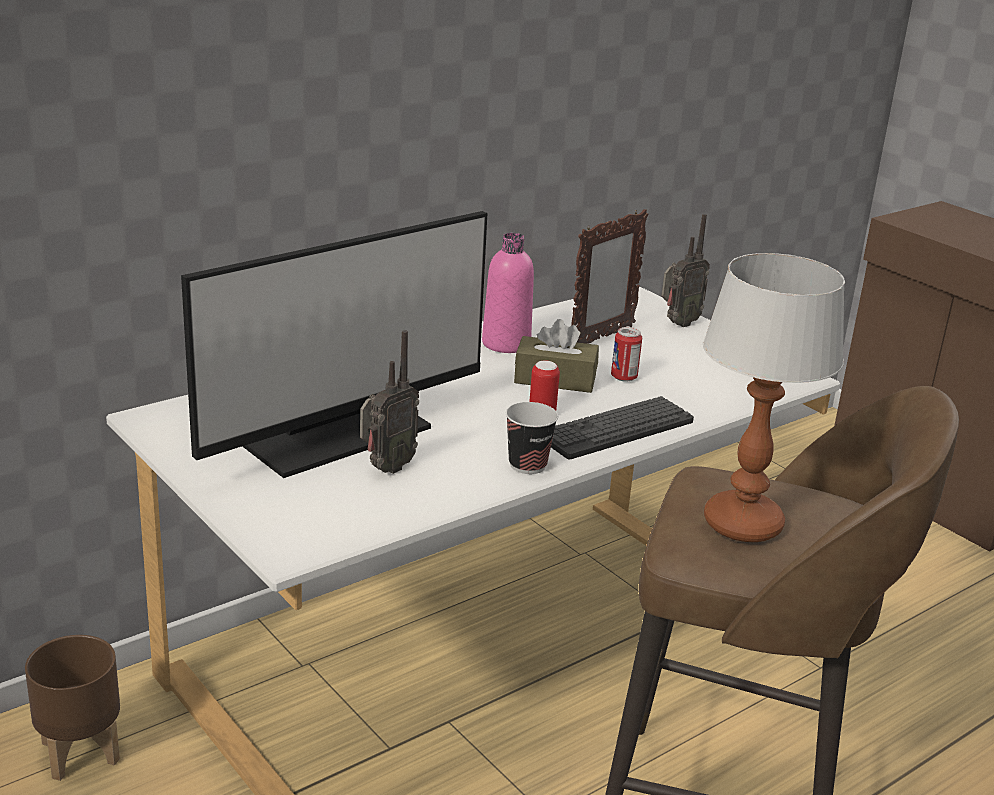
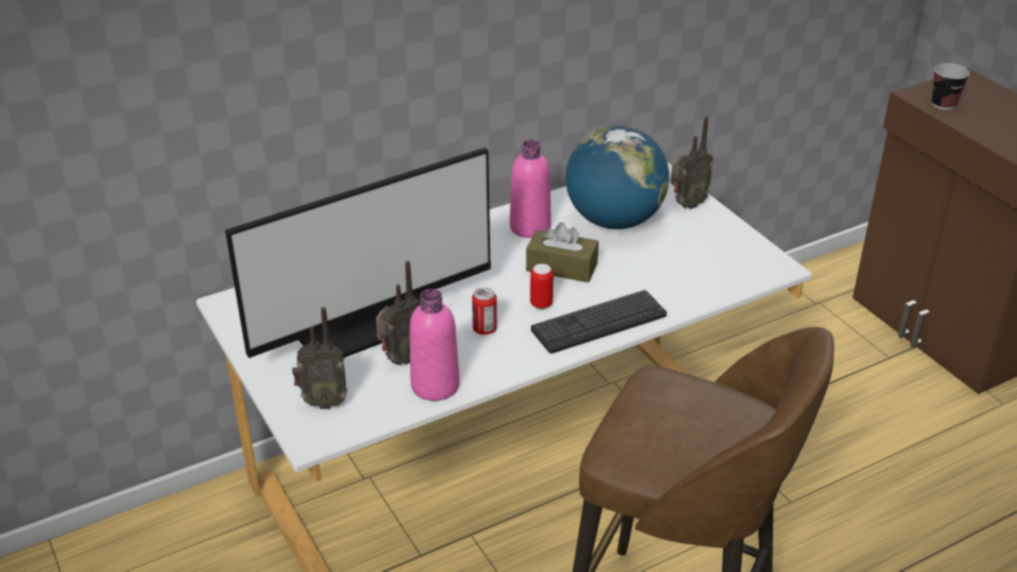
camera: 10 degrees right, 10 degrees up
brown planter [25,635,120,781] -> none
cup [506,402,558,474] -> cup moved to [932,63,970,110]
picture frame [571,209,649,344] -> globe [565,126,669,229]
can [611,327,642,382] -> can moved to [472,287,497,335]
table lamp [703,253,845,542] -> none
none -> radio [292,307,347,409]
none -> pink bottle [410,289,460,401]

